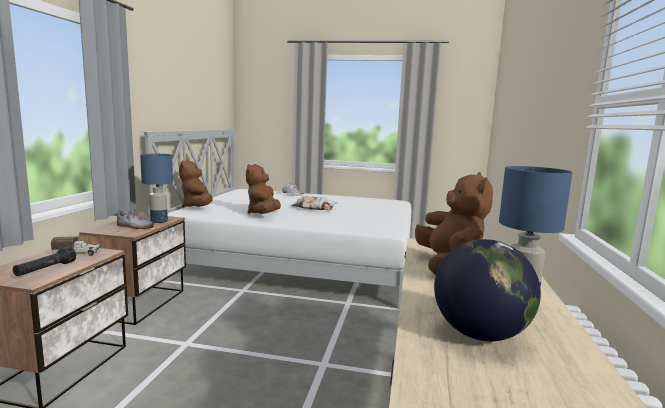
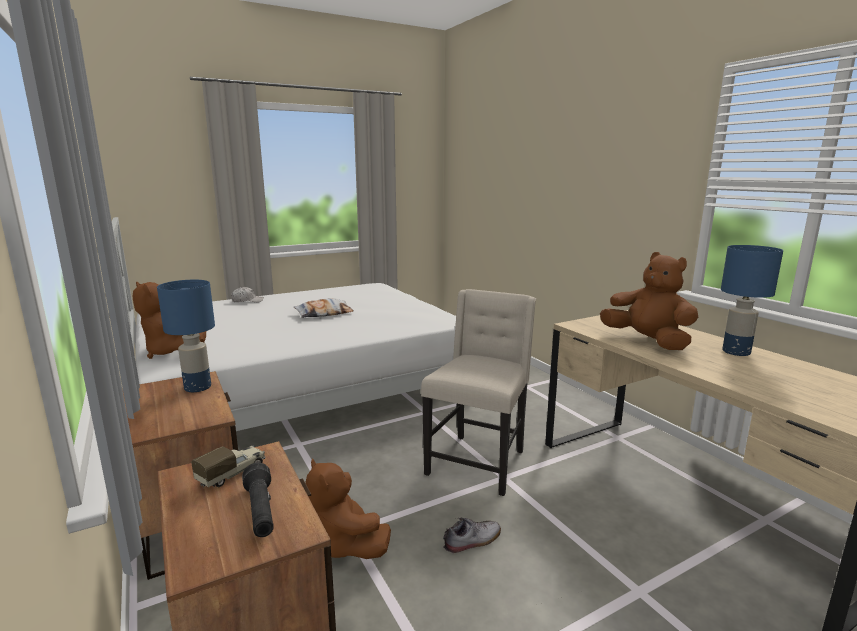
camera: 40 degrees left, 5 degrees up
shoe [117,210,154,229] -> shoe moved to [443,518,501,553]
brown plush toy [246,164,281,214] -> brown plush toy moved to [306,458,391,559]
globe [434,239,541,341] -> none
none -> beige chair [421,289,536,496]

